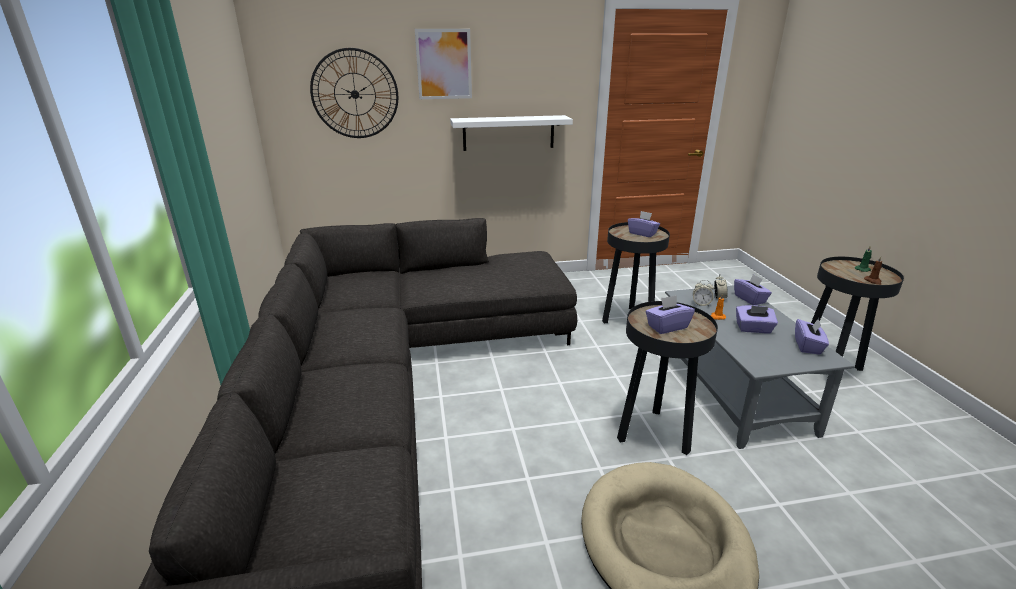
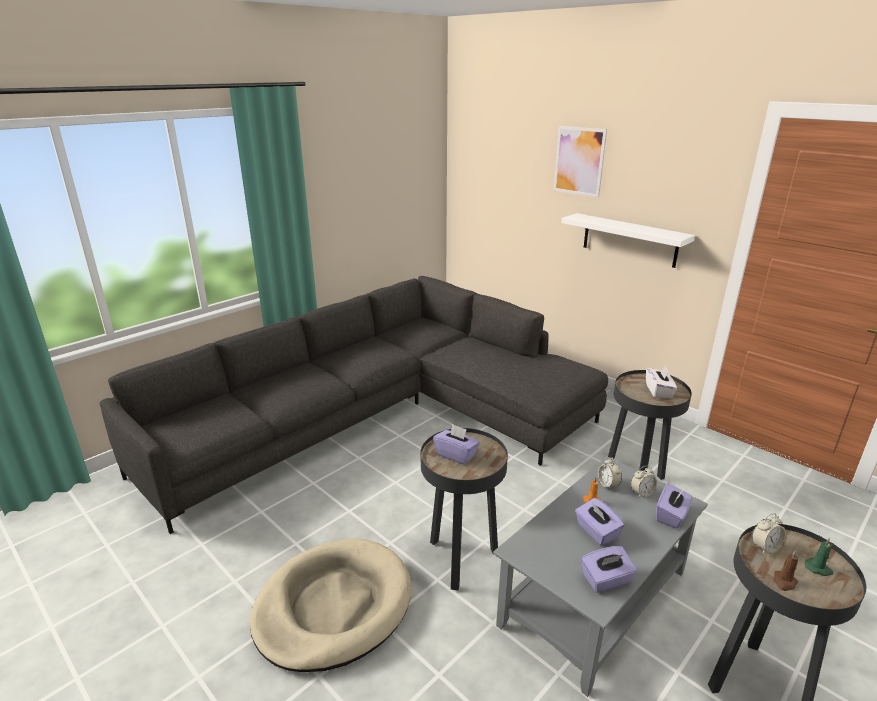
camera: 55 degrees right, 0 degrees up
wall clock [310,48,398,138] -> none
purple tissue box [628,211,660,237] -> white tissue box [646,366,677,398]
none -> alarm clock [752,513,786,555]

